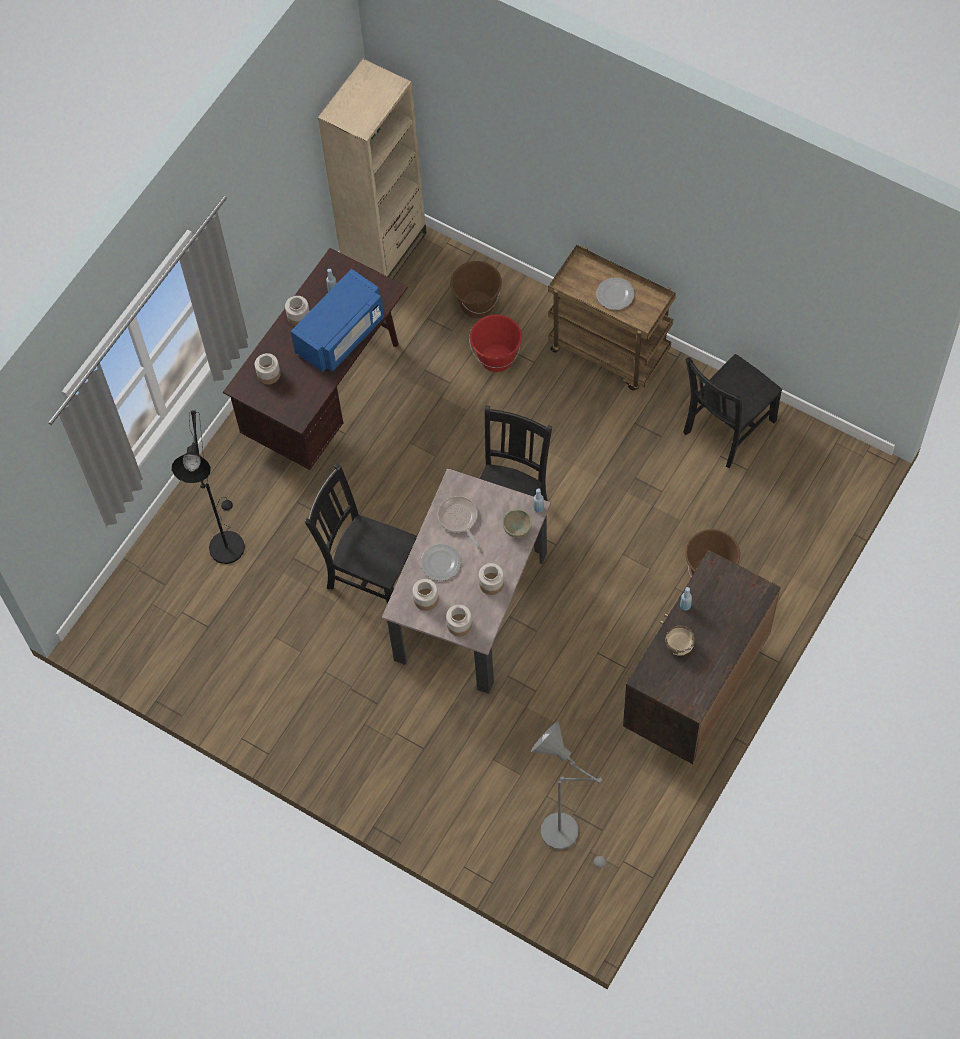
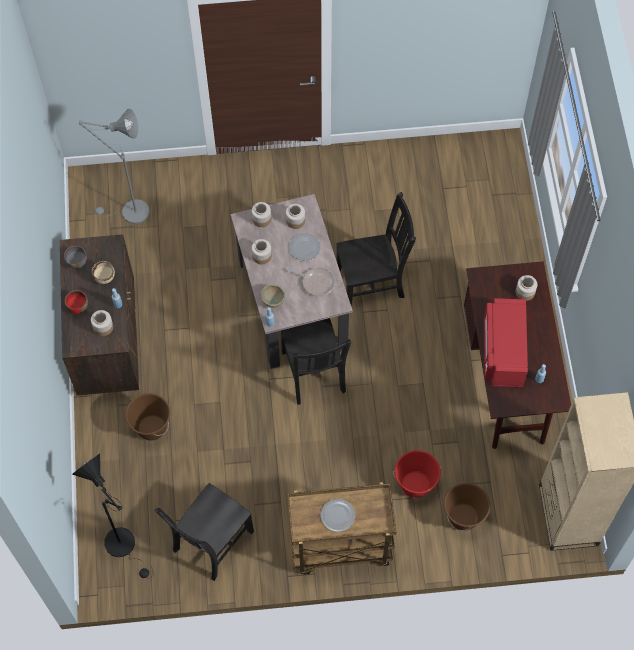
camera: 140 degrees right, 0 degrees up
black floor lamp [172,410,245,564] -> black floor lamp moved to [72,454,153,578]
jar [285,296,310,326] -> jar moved to [91,310,113,336]
blue microwave [291,269,384,372] -> red microwave [484,298,528,387]
black chair [683,354,782,468] -> black chair turned 150 degrees counterclockwise [155,483,254,581]
none -> grey bowl [64,246,87,269]
none -> red bowl [65,290,88,314]

